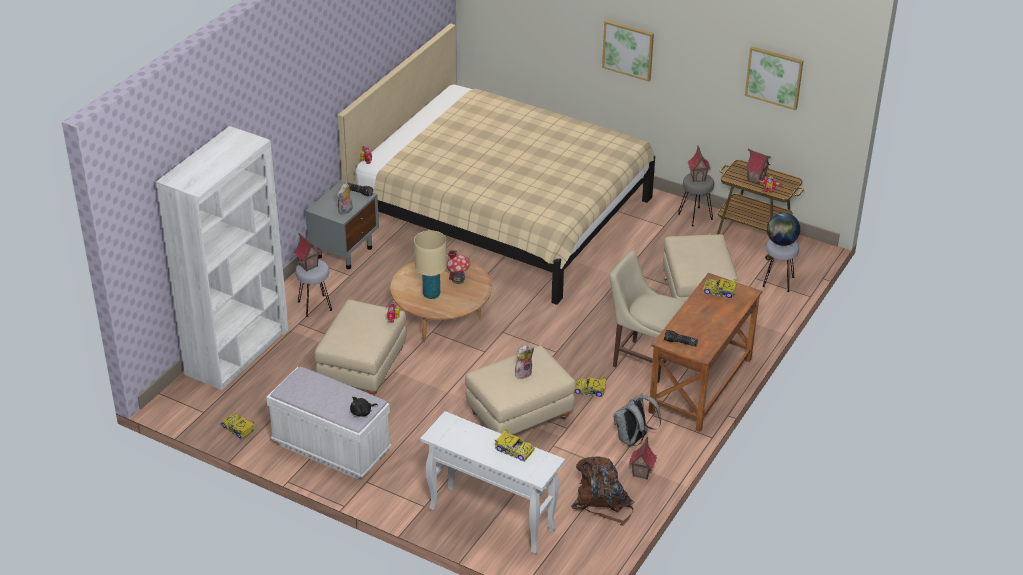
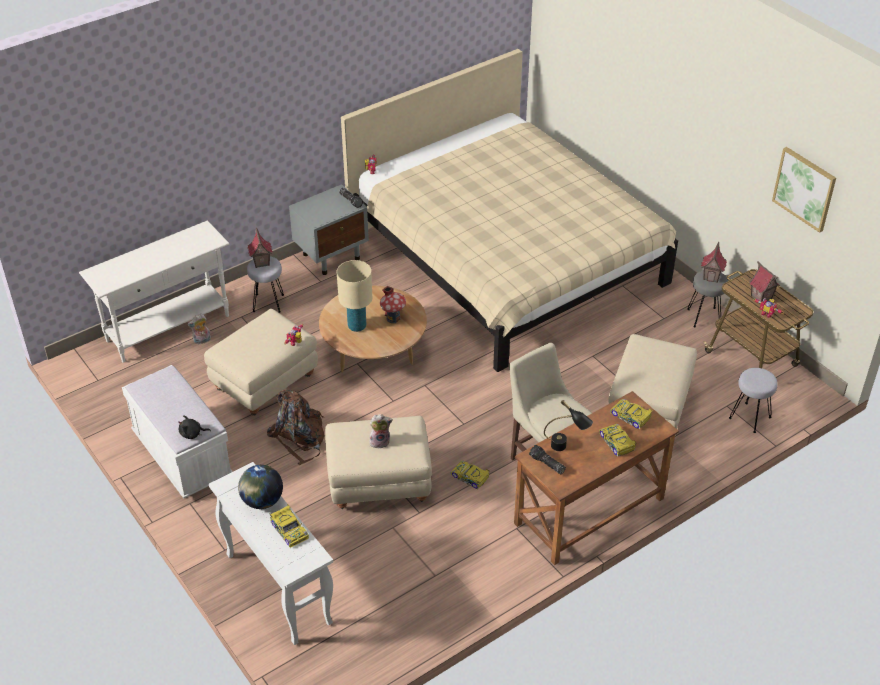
camera: 25 degrees right, 5 degrees up
white bookcase [156,126,289,390] -> white console table [79,220,229,363]
toy car [220,413,255,439] -> toy car moved to [599,424,636,457]
plush toy [337,183,353,215] -> plush toy moved to [188,314,211,344]
brown backpack [571,456,634,526] -> brown backpack moved to [267,390,324,465]
picture [602,20,654,82] -> none
grey backpack [614,393,661,446] -> none
toy house [629,436,657,480] -> none
globe [767,213,800,246] -> globe moved to [238,465,283,509]
none -> black table lamp [544,400,593,451]

